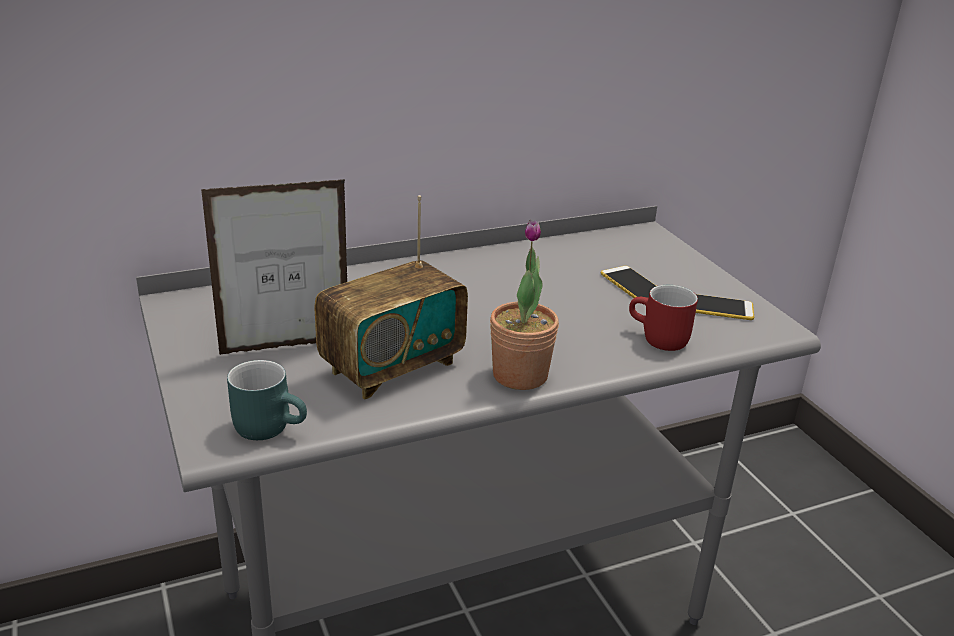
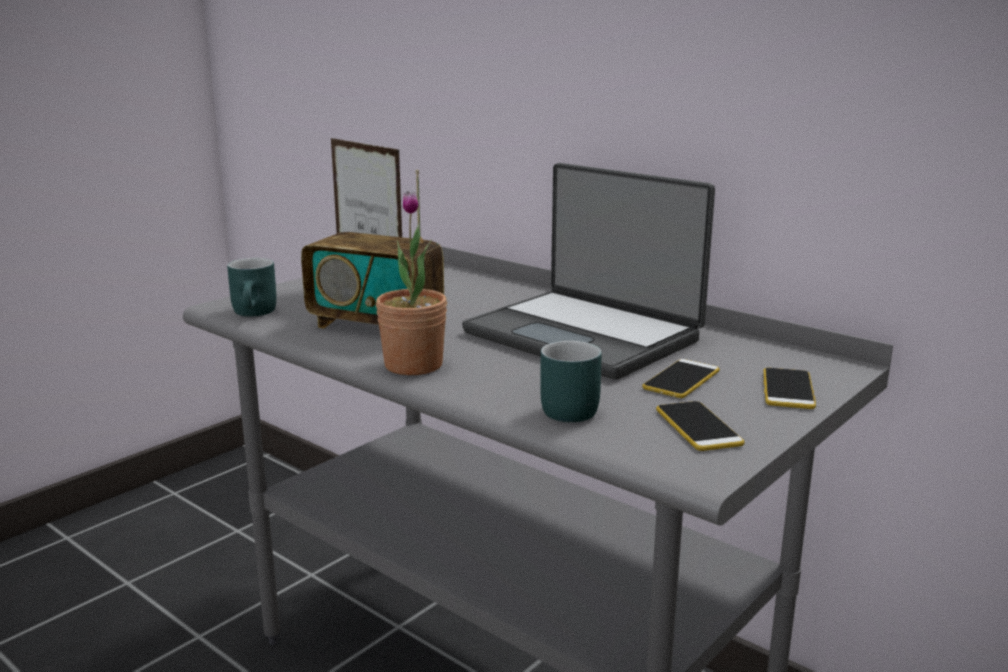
camera: 65 degrees right, 10 degrees down
red mug [629,285,698,351] -> turquoise mug [540,341,602,422]
none -> laptop [462,163,715,380]
none -> phone [763,368,816,409]

